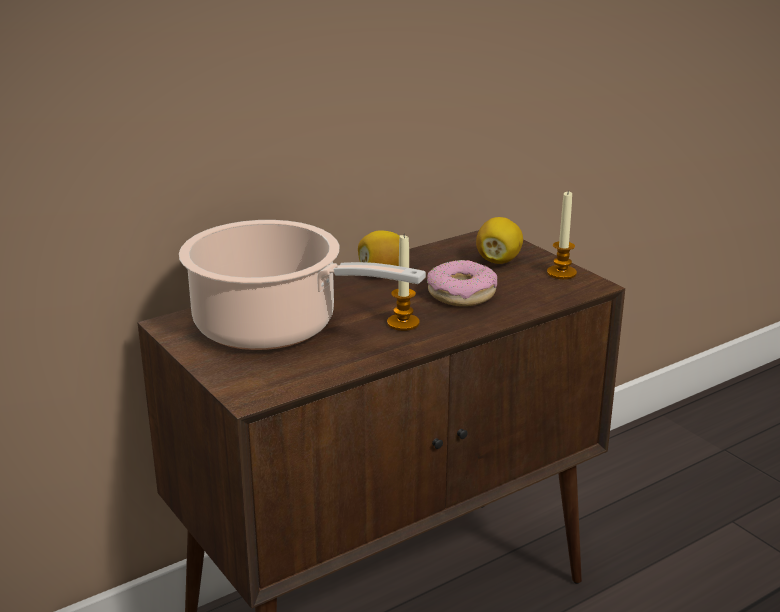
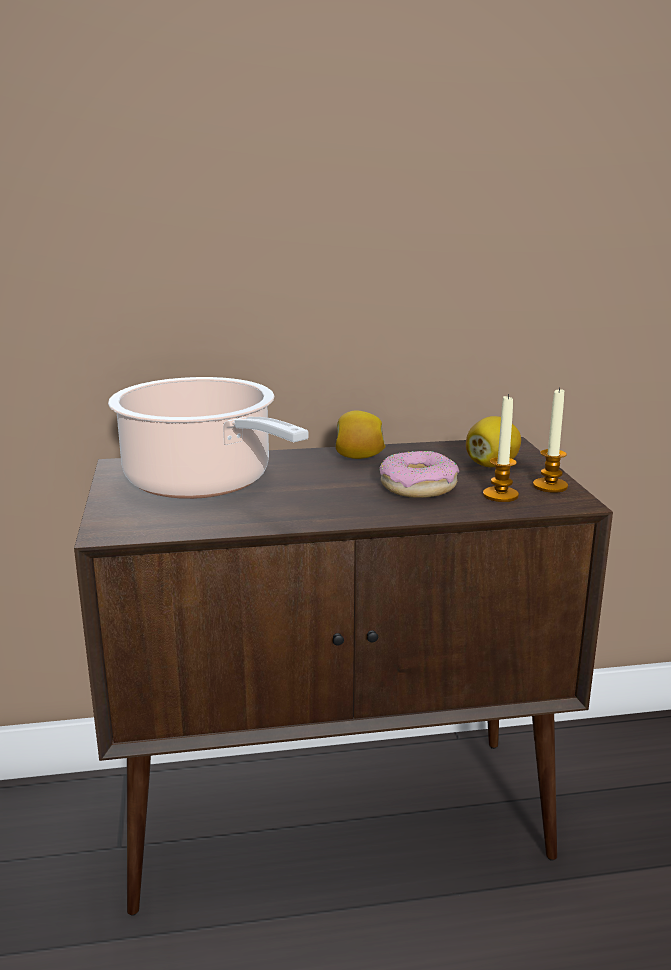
camera: 25 degrees right, 5 degrees down
candle [387,235,420,331] -> candle moved to [483,394,519,502]

